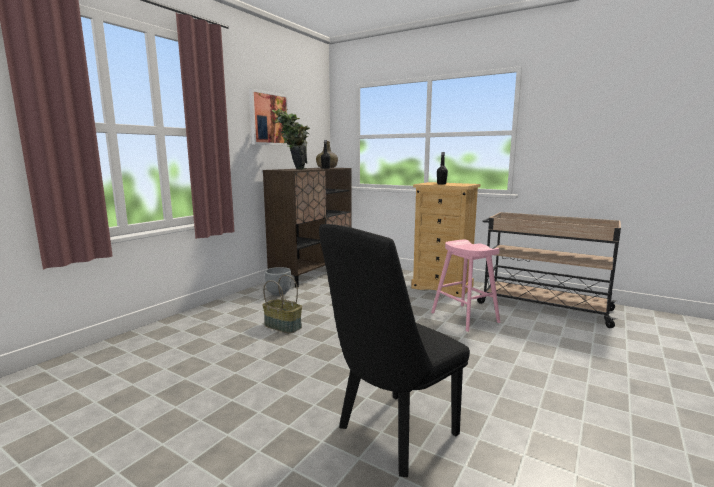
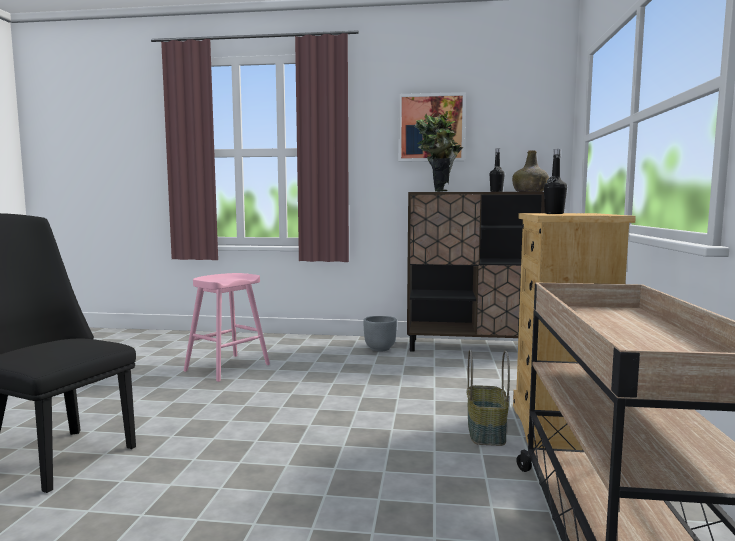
camera: 65 degrees right, 5 degrees down
basket [262,275,302,334] -> basket moved to [467,350,510,446]
pink stool [431,240,500,332] -> pink stool moved to [184,273,270,382]

